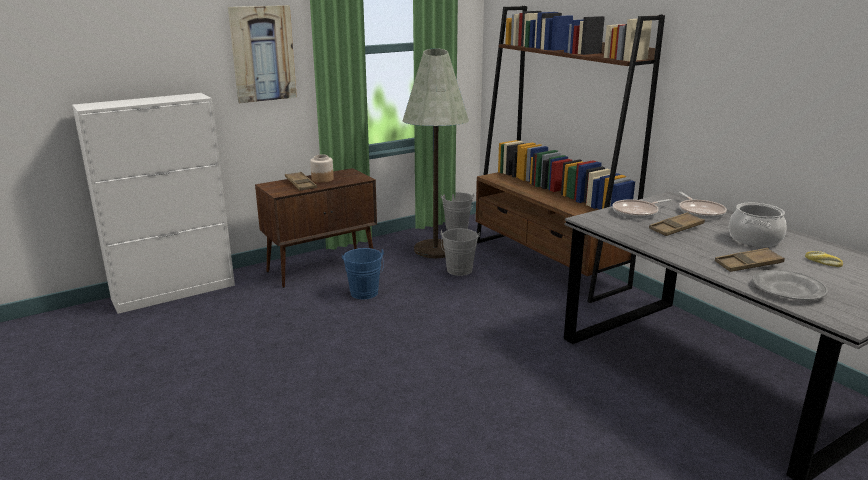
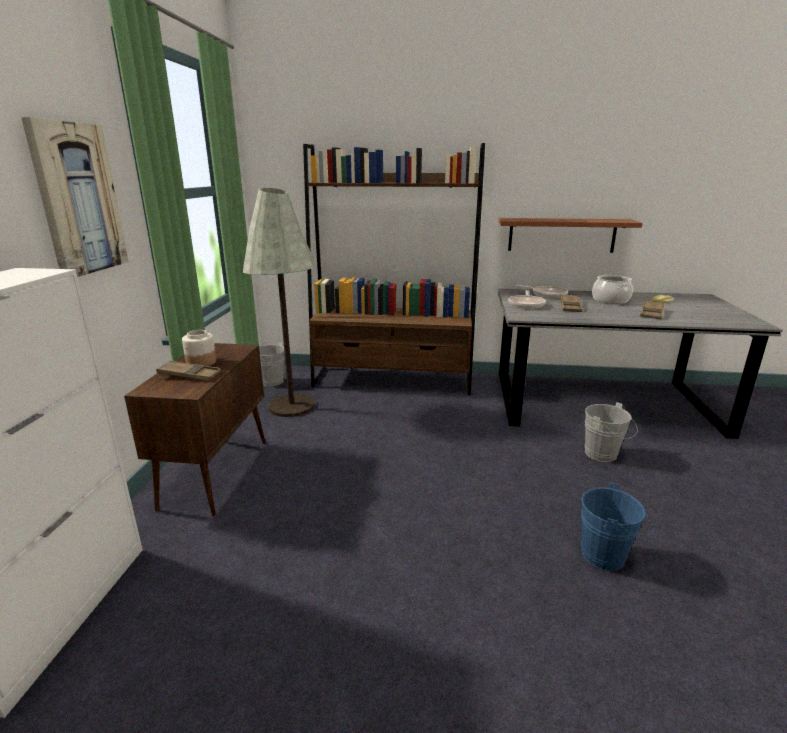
camera: 50 degrees left, 0 degrees up
blue bucket [342,248,384,299] -> blue bucket moved to [581,483,654,571]
grey bucket [441,228,480,276] -> grey bucket moved to [585,402,638,462]
grey plate [752,270,828,300] -> none
none -> brown shelf [498,218,643,253]

